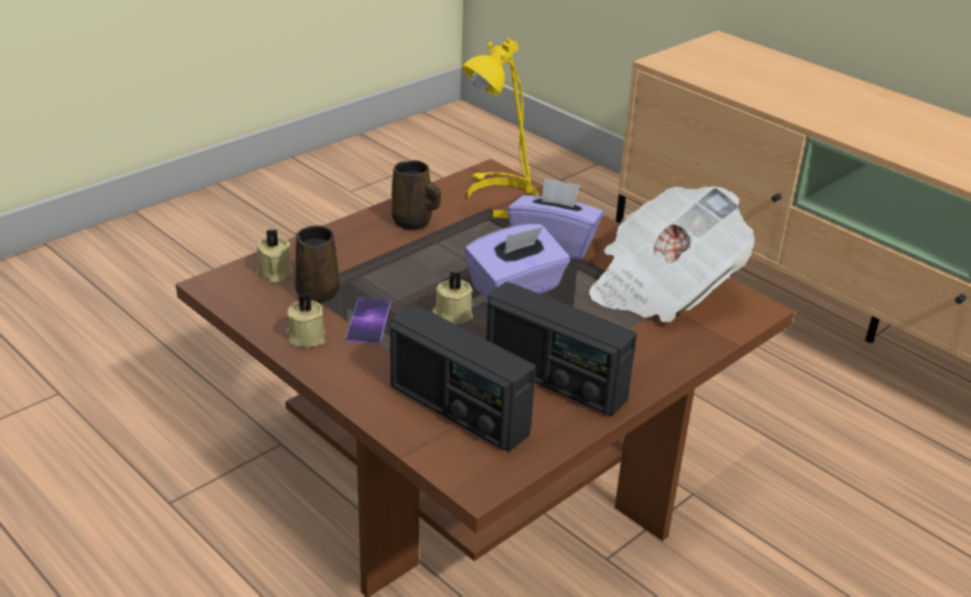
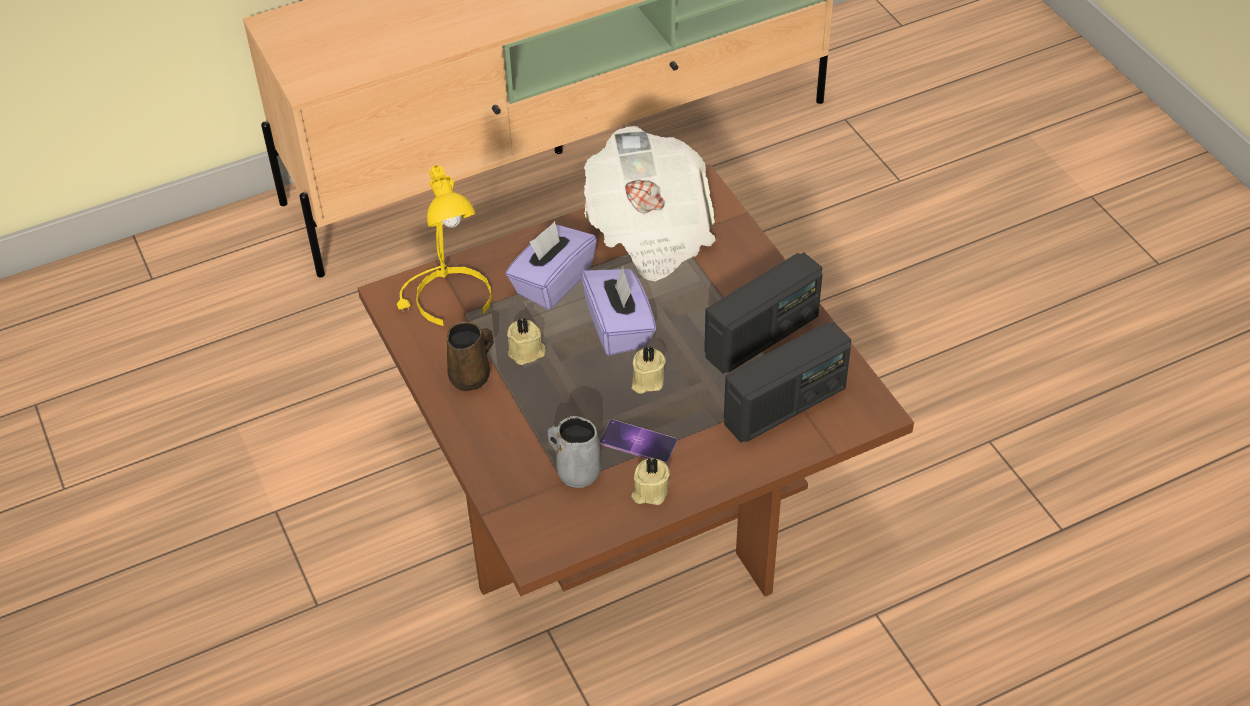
camera: 70 degrees left, 15 degrees up
beige candle [256,229,293,283] -> beige candle moved to [507,317,546,365]
brown mug [295,225,340,304] -> grey mug [548,416,601,488]

